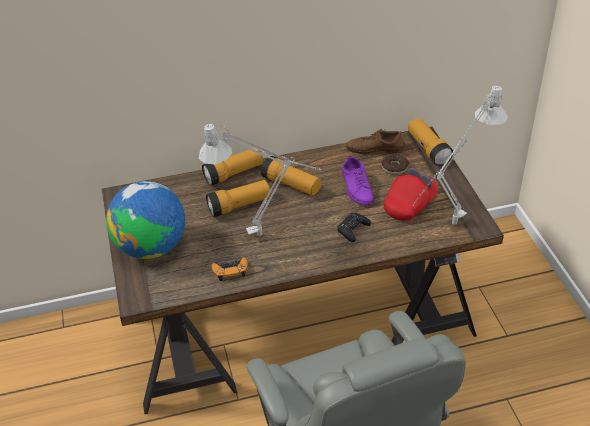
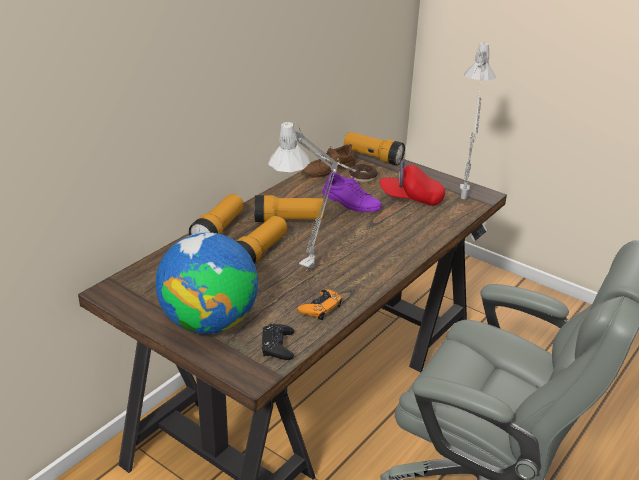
camera: 40 degrees left, 10 degrees down
black game controller [337,213,371,242] -> black game controller moved to [262,324,294,360]
red cap [384,168,438,221] -> red cap turned 90 degrees counterclockwise [380,160,445,206]

